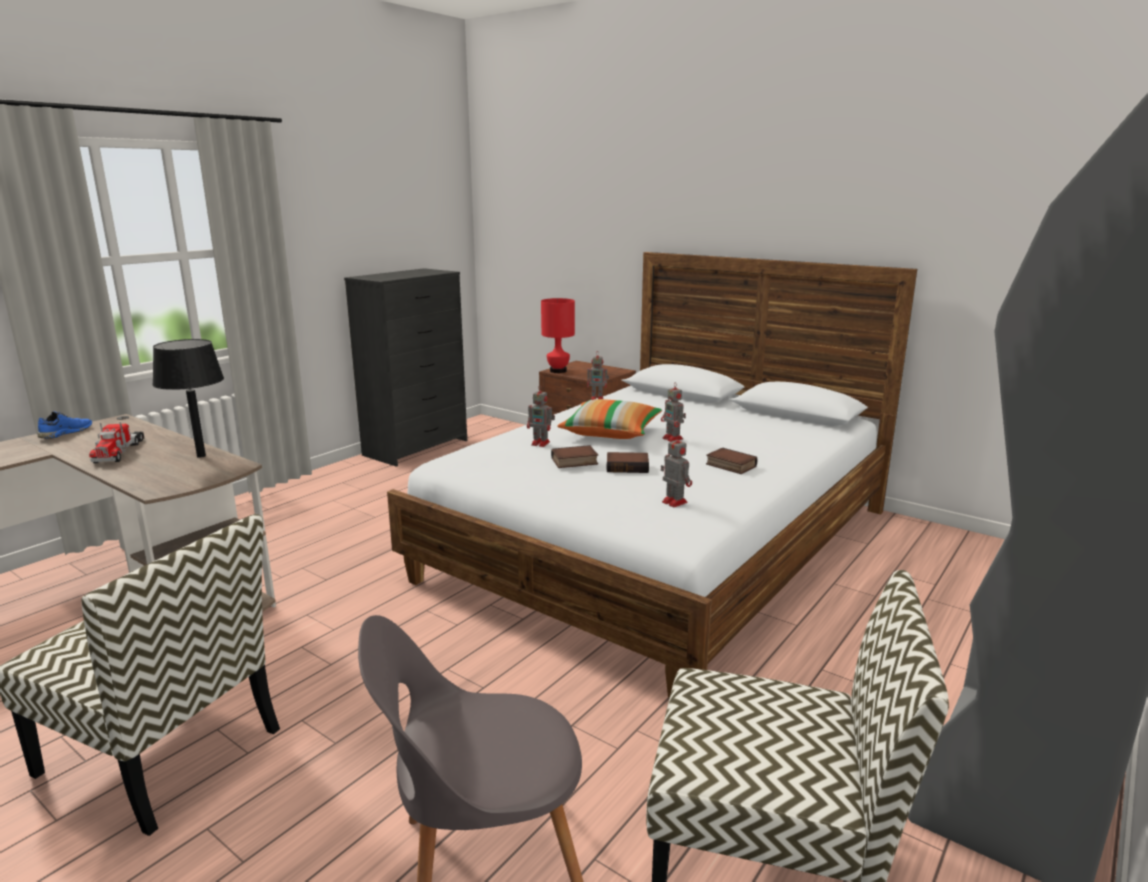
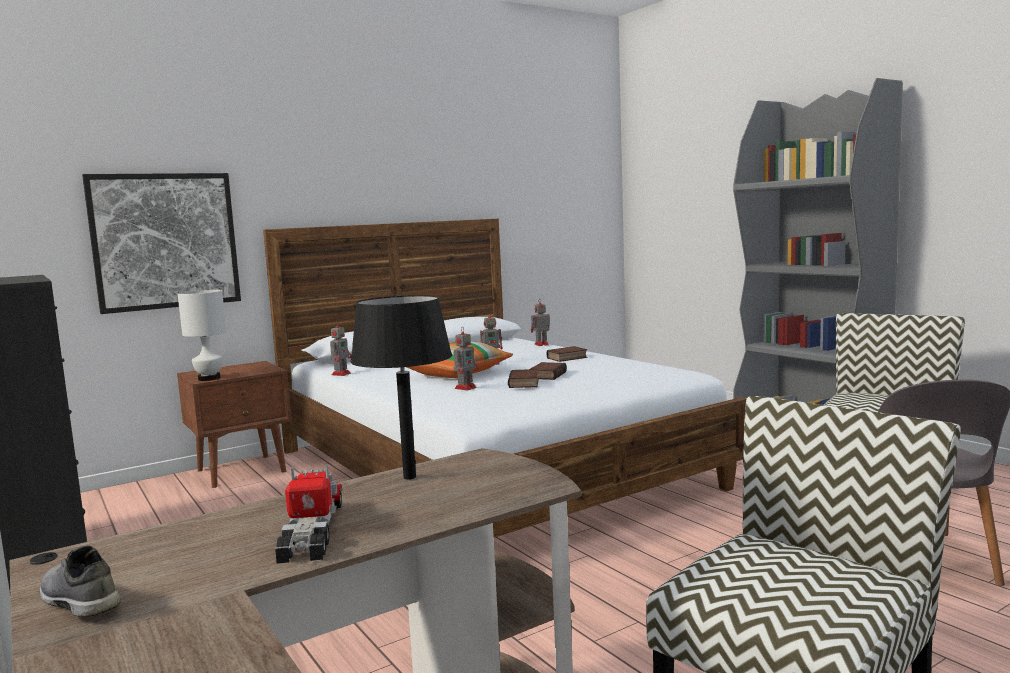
camera: 70 degrees left, 10 degrees down
blue shoe [37,412,92,439] -> grey shoe [40,546,121,618]
toy truck [89,422,144,463] -> toy truck turned 105 degrees counterclockwise [275,464,343,563]
red table lamp [541,298,575,373] -> white table lamp [178,290,226,381]
toy robot [661,434,692,507] -> toy robot moved to [531,302,550,346]
none -> picture [82,173,241,314]

